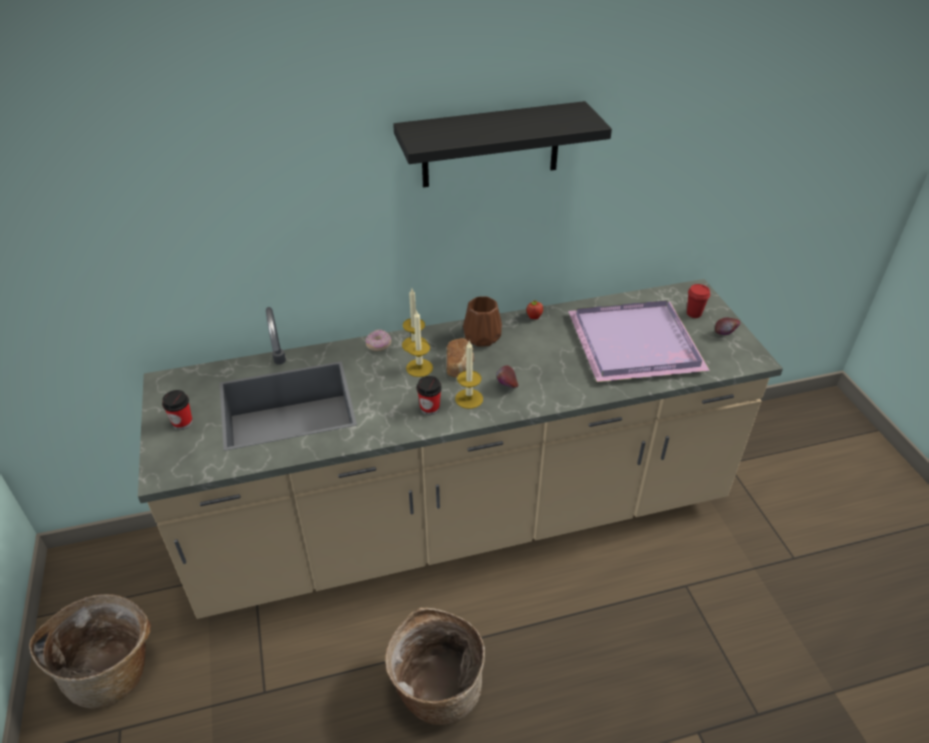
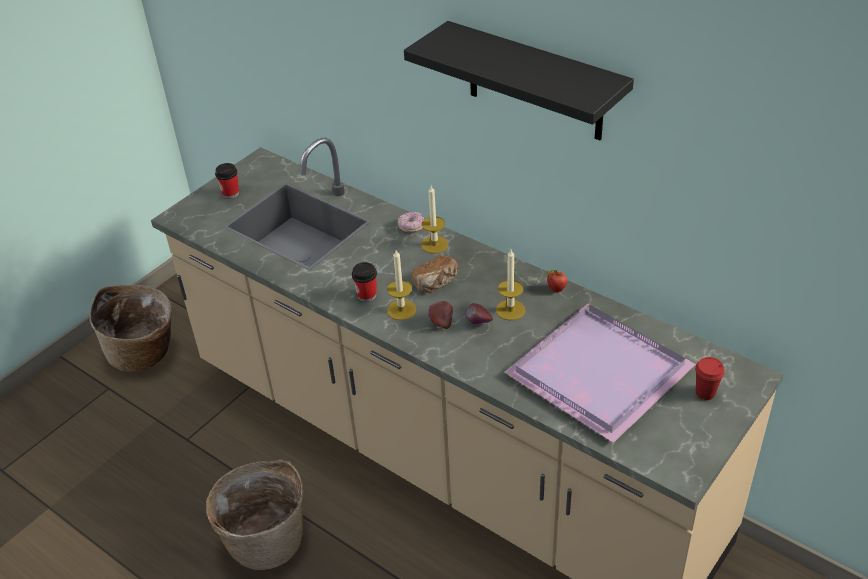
camera: 55 degrees right, 0 degrees up
candle [406,311,433,377] -> candle moved to [496,250,525,320]
brown vase [463,296,502,347] -> none
apple [715,318,740,335] -> apple moved to [465,303,493,324]

